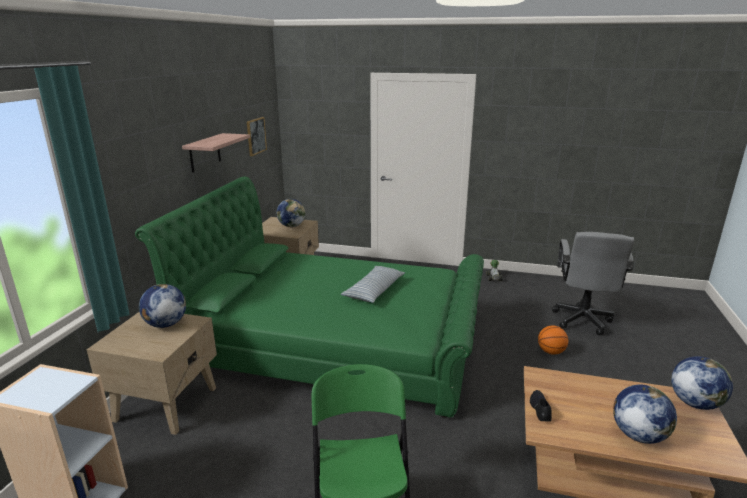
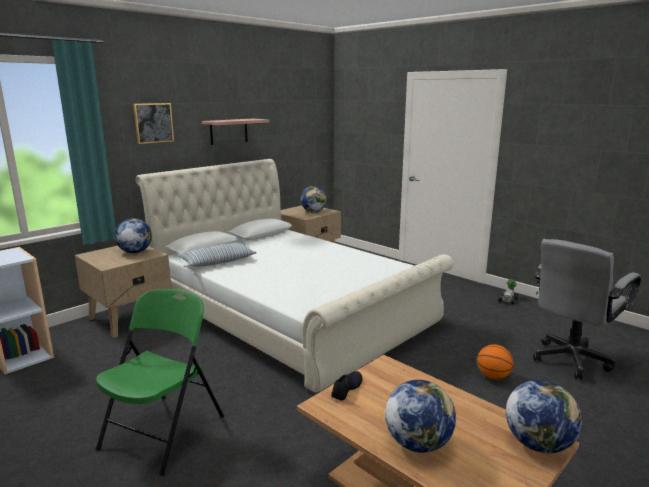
camera: 30 degrees right, 5 degrees down
green bed [135,177,484,418] -> beige bed [136,159,454,393]
picture [247,117,267,156] -> picture moved to [133,103,174,144]
pillow [341,266,405,303] -> pillow moved to [178,243,257,267]

